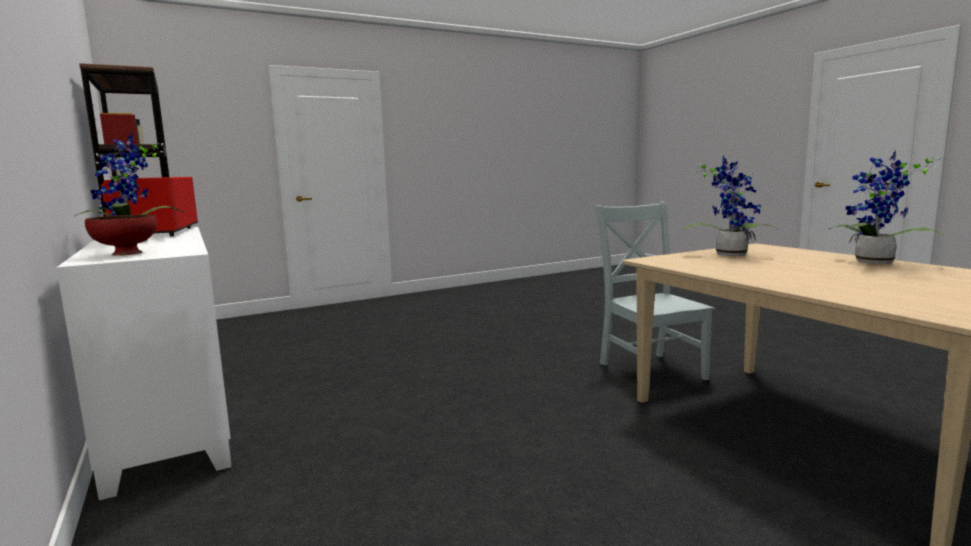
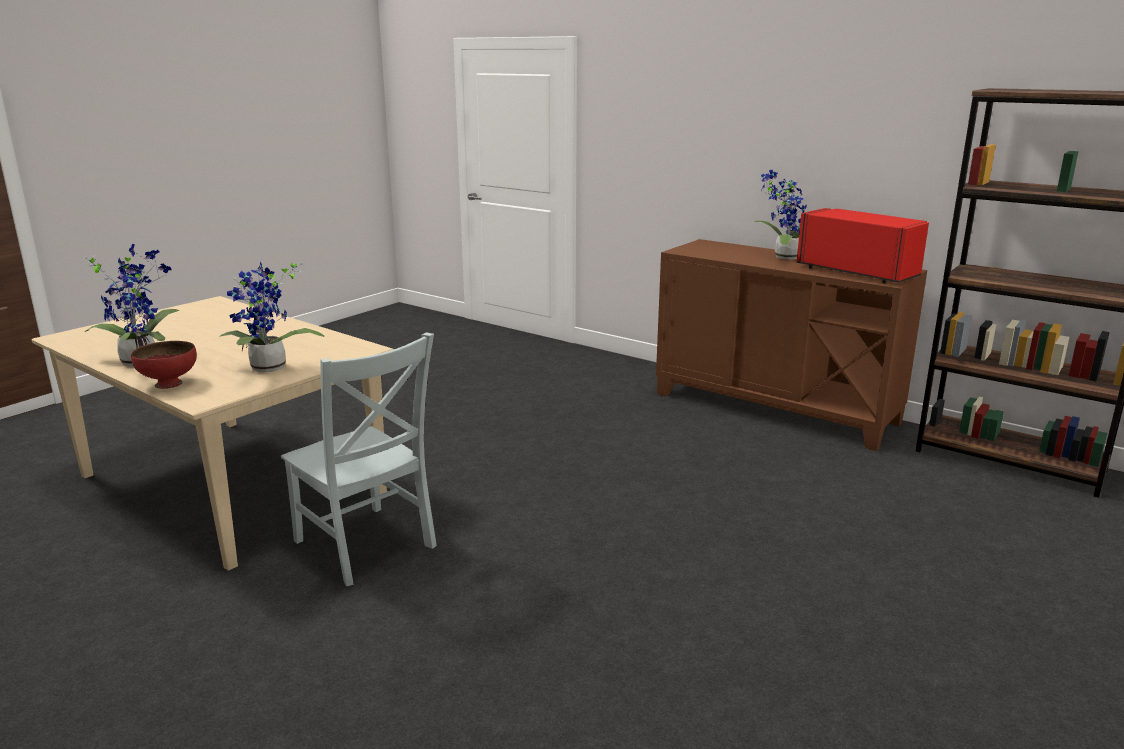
camera: 155 degrees right, 10 degrees up
white cabinet [56,227,232,501] -> brown cabinet [656,239,927,451]
red bowl [85,215,157,256] -> red bowl moved to [131,341,197,389]

